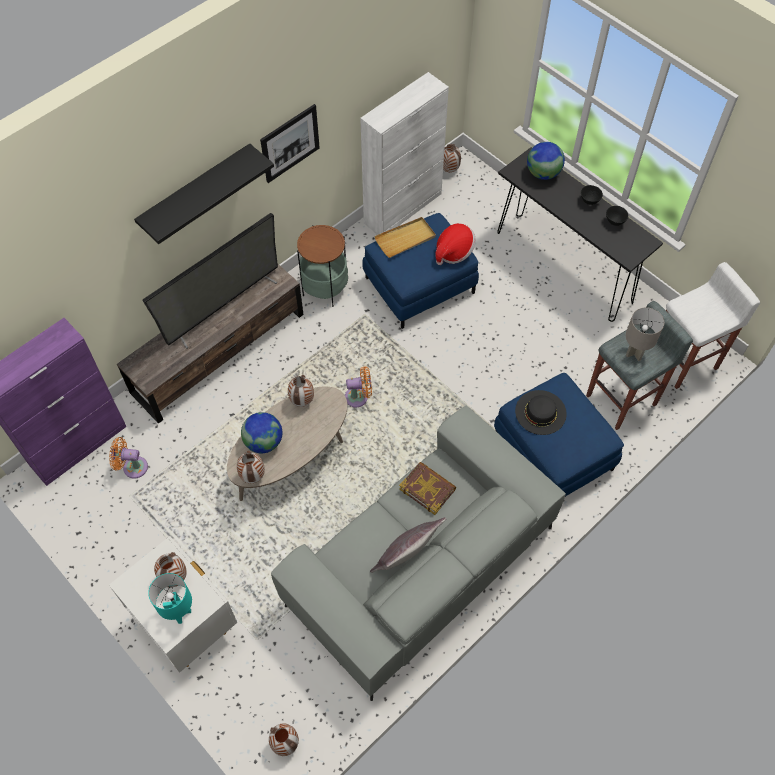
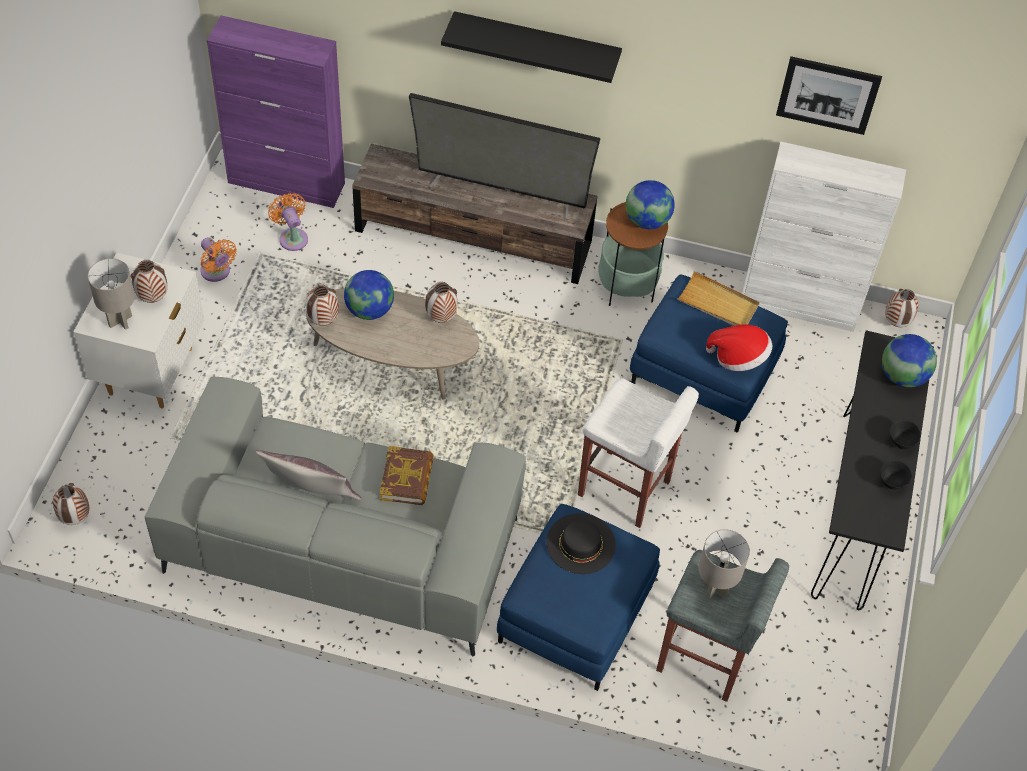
camera: 55 degrees right, 5 degrees down
turquoise table lamp [148,573,192,624] -> grey table lamp [88,258,135,330]
picture [260,104,320,183] -> picture moved to [776,56,882,135]
orange fan [345,366,372,407] -> orange fan moved to [200,237,237,282]
white stool [666,262,760,389] -> white stool moved to [578,378,699,528]
none -> globe [626,180,675,229]

